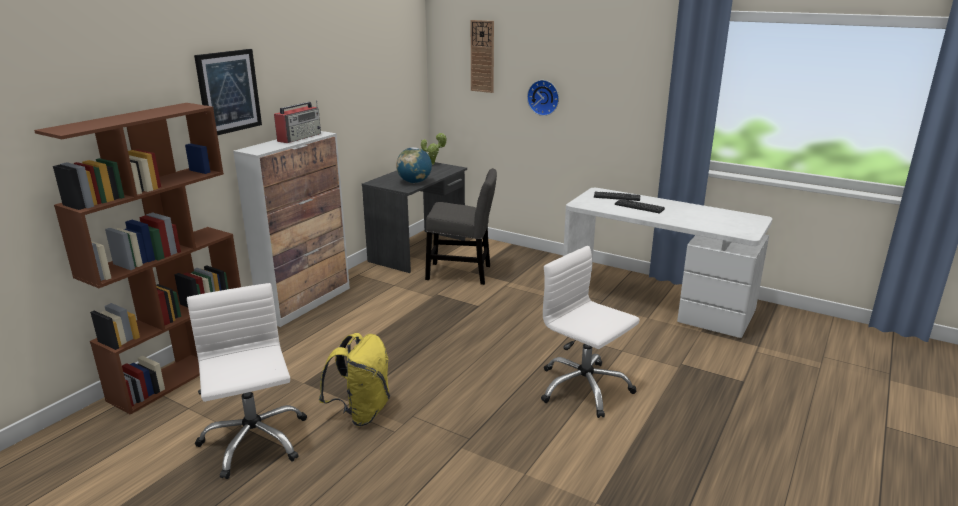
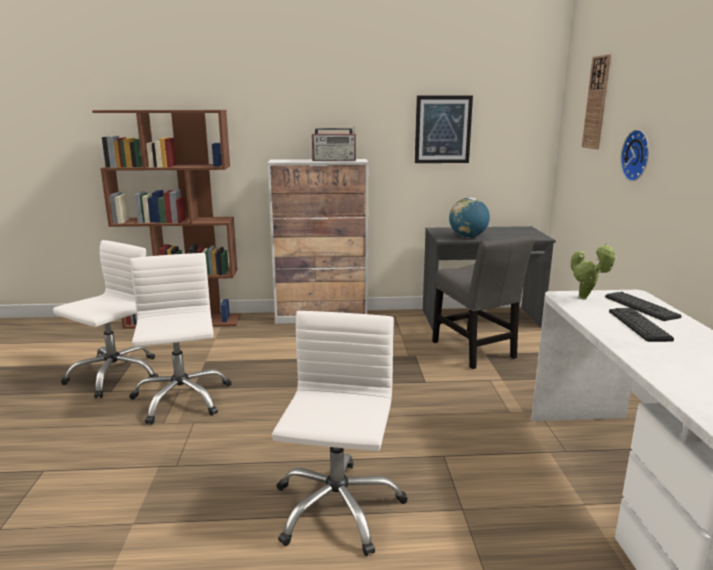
camera: 55 degrees right, 5 degrees down
picture [194,49,262,135] -> picture moved to [415,96,473,163]
yellow backpack [319,333,390,426] -> white office chair [129,253,232,425]
potted plant [421,132,447,165] -> potted plant moved to [571,243,616,300]

